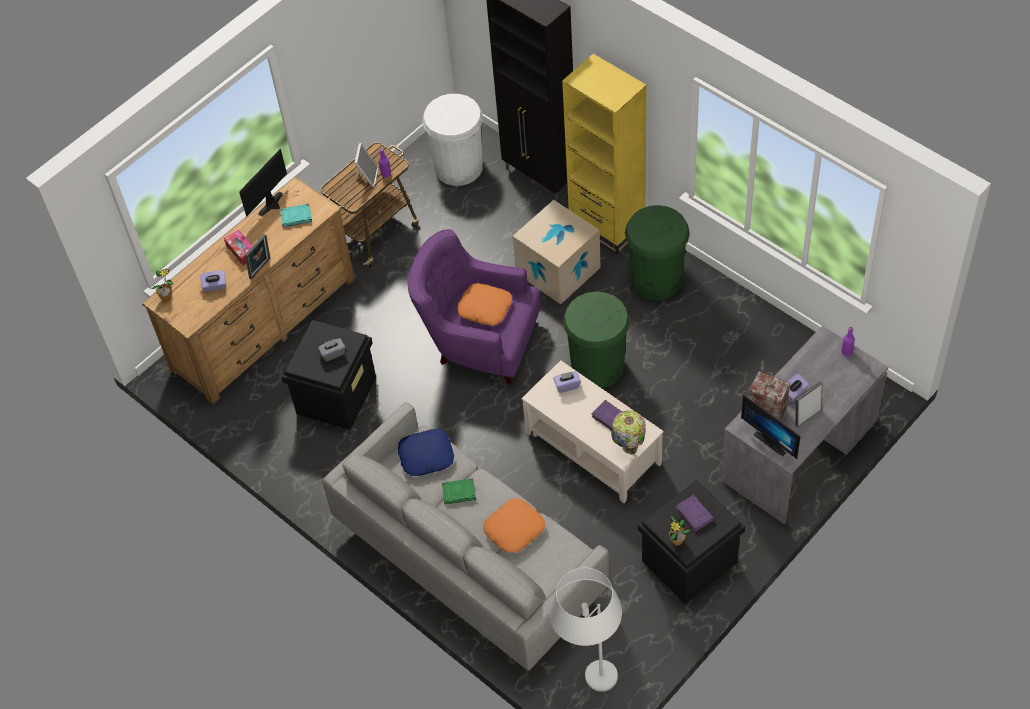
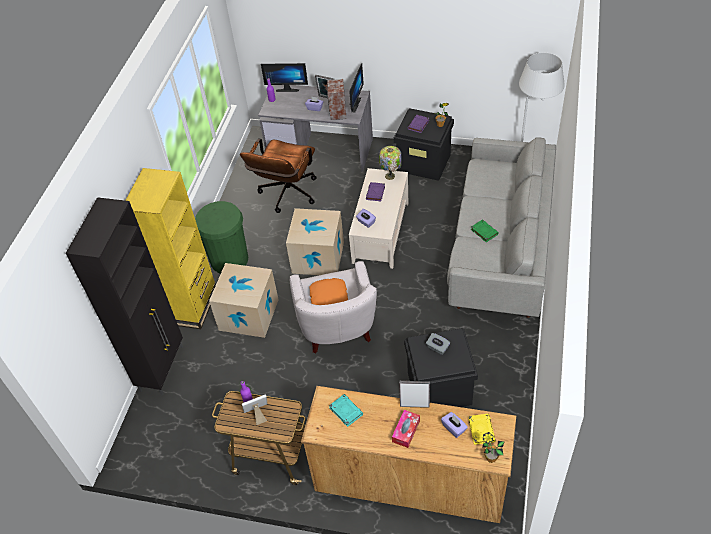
camera: 120 degrees left, 5 degrees down
monitor [239,149,287,217] -> monitor moved to [261,63,308,92]
blue pillow [398,428,454,476] -> none
purple armchair [408,229,541,384] -> white armchair [290,261,377,354]
white trash can [422,94,483,186] -> none
orange pillow [483,498,546,553] -> none
green trash can [563,292,630,388] -> cardboard box [286,208,344,275]
none -> brown office chair [240,138,317,213]
none -> yellow book [468,414,496,445]

